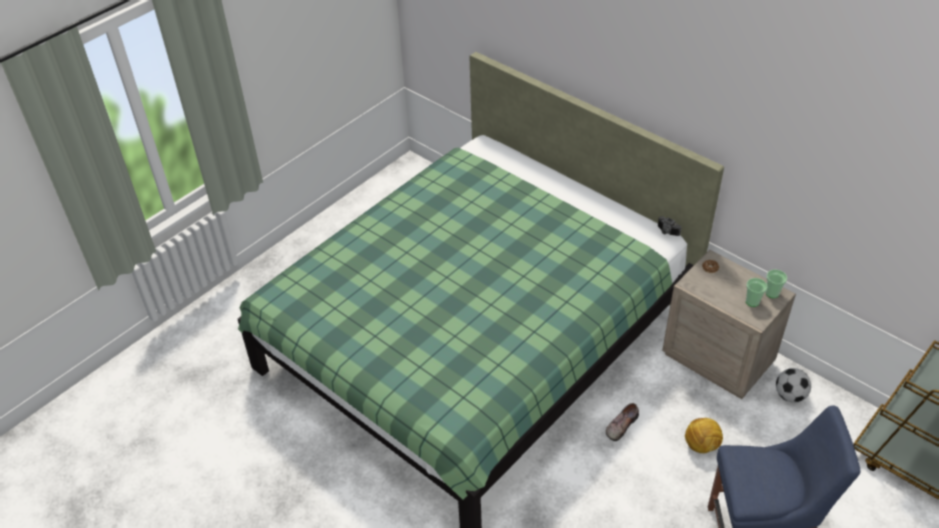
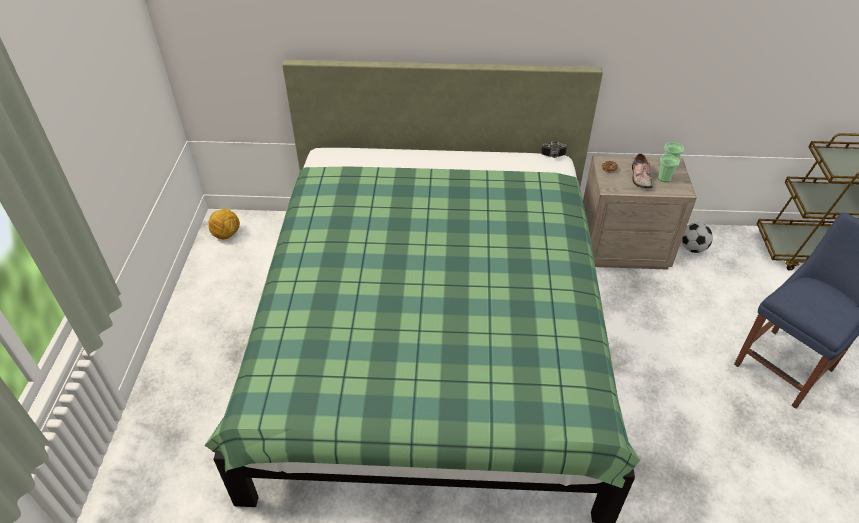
camera: 40 degrees left, 0 degrees up
shoe [606,403,639,441] -> shoe moved to [632,153,653,188]
football [685,418,723,453] -> football moved to [208,209,240,239]

